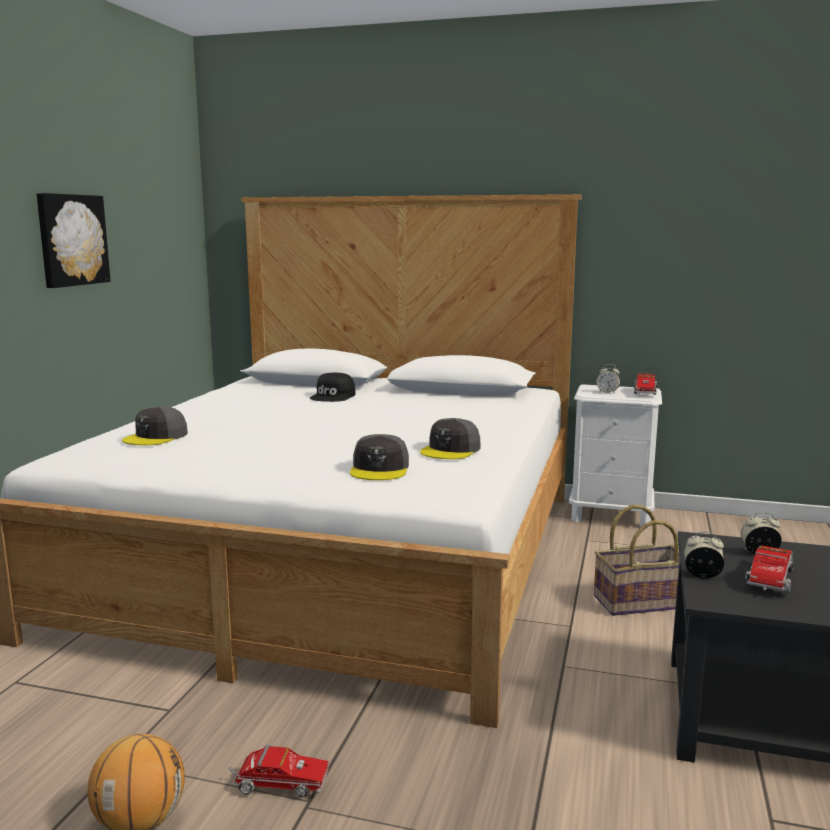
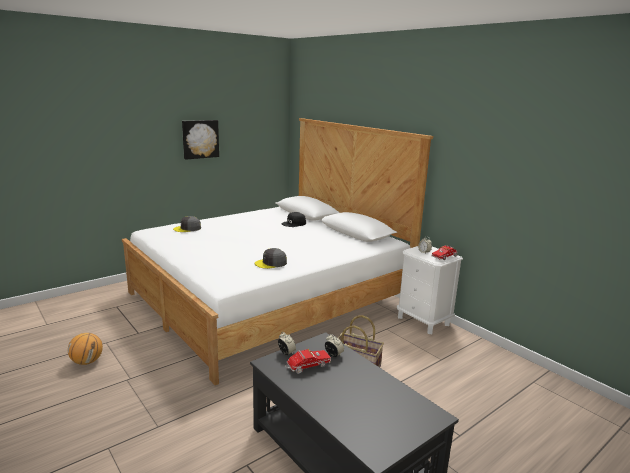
camera: 35 degrees right, 5 degrees up
toy truck [229,745,329,797] -> none
grey cap [350,434,409,480] -> none

